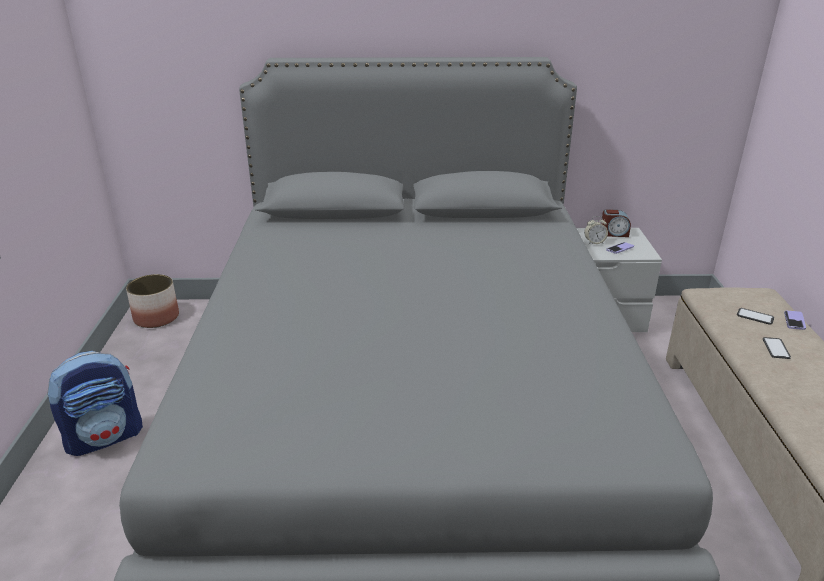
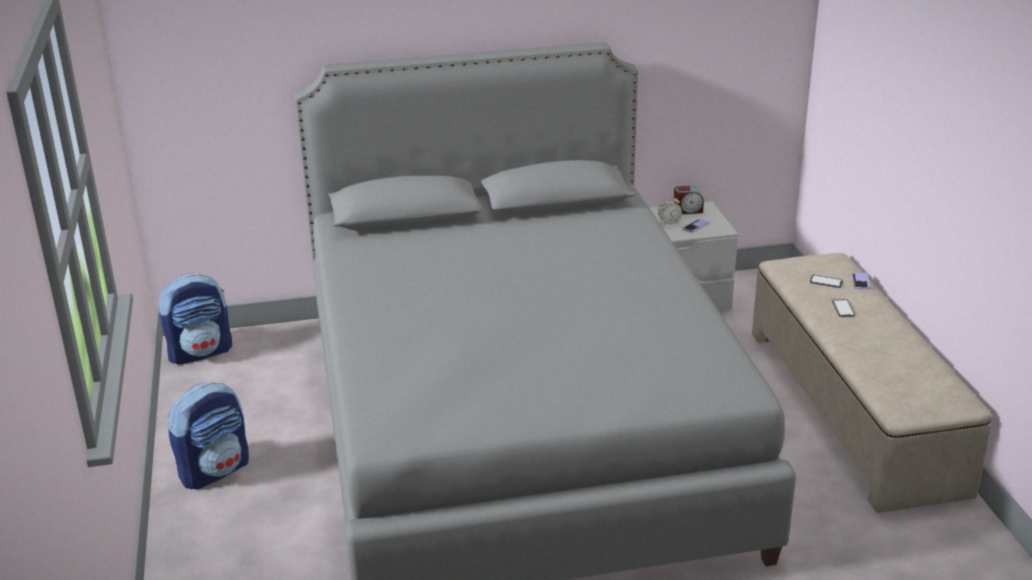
camera: 10 degrees left, 0 degrees up
planter [126,274,179,328] -> backpack [159,273,232,364]

